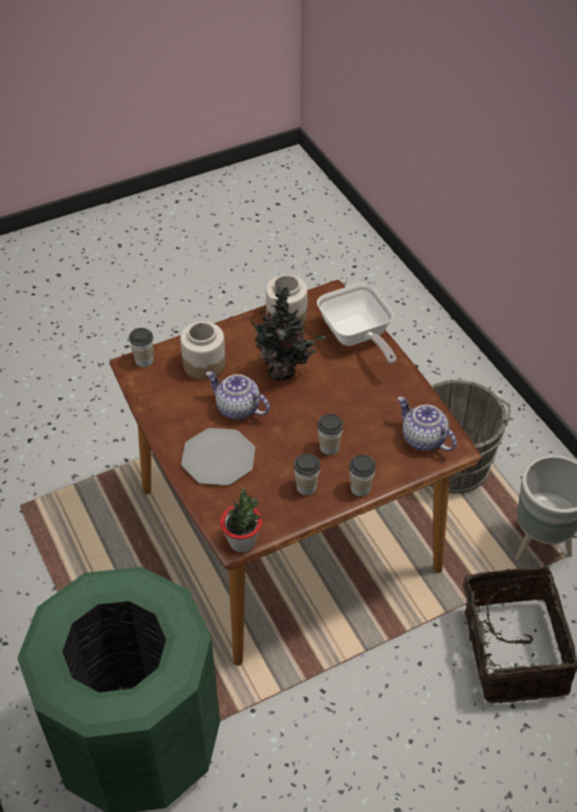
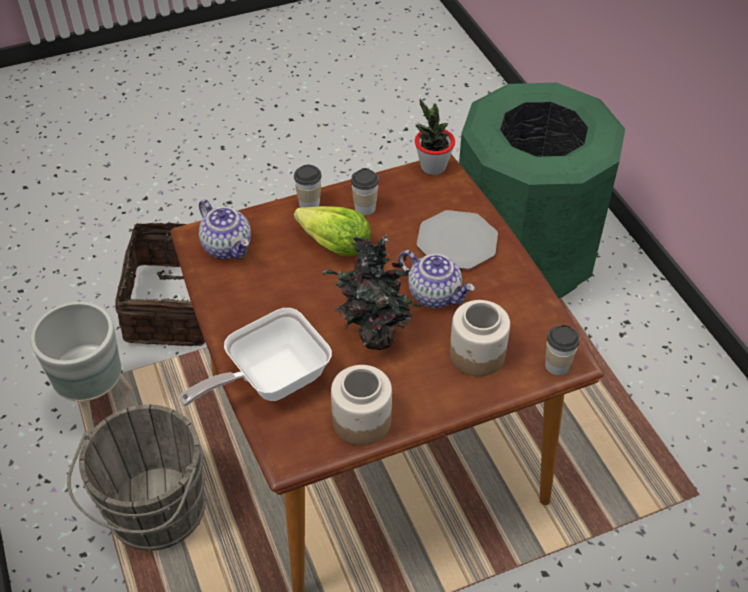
camera: 175 degrees left, 0 degrees up
frying pan [317,283,396,364] -> frying pan turned 105 degrees counterclockwise [179,308,332,406]
cup [317,414,343,455] -> lettuce [294,206,371,256]

